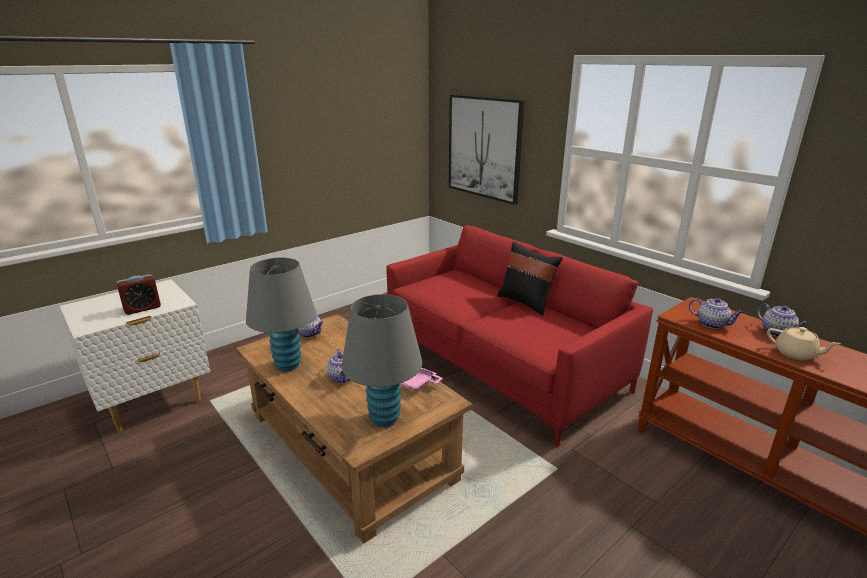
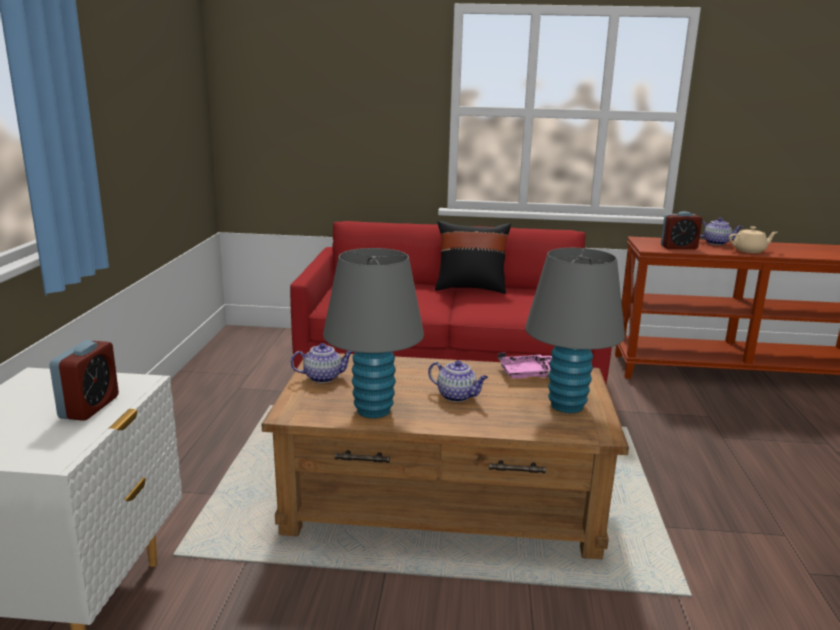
camera: 45 degrees left, 5 degrees down
picture [449,95,525,205] -> none
teapot [689,298,744,329] -> alarm clock [661,211,702,249]

